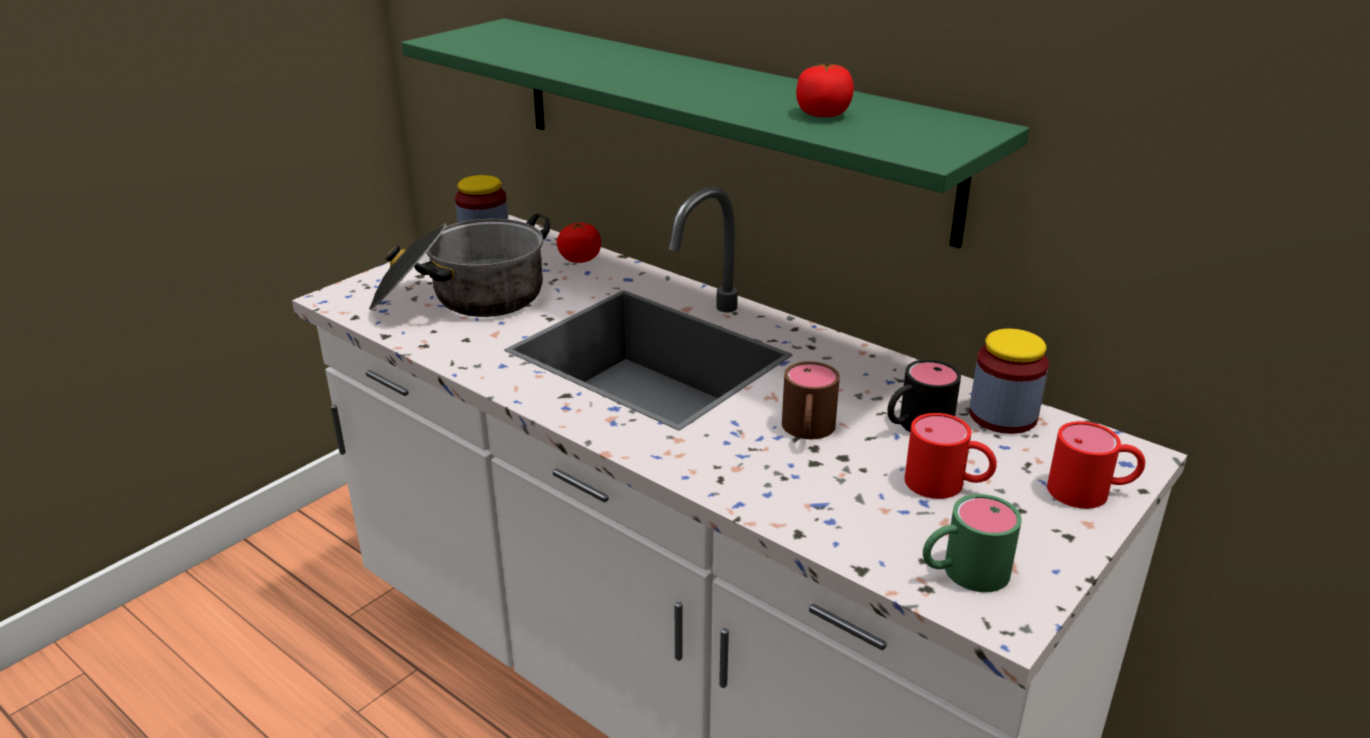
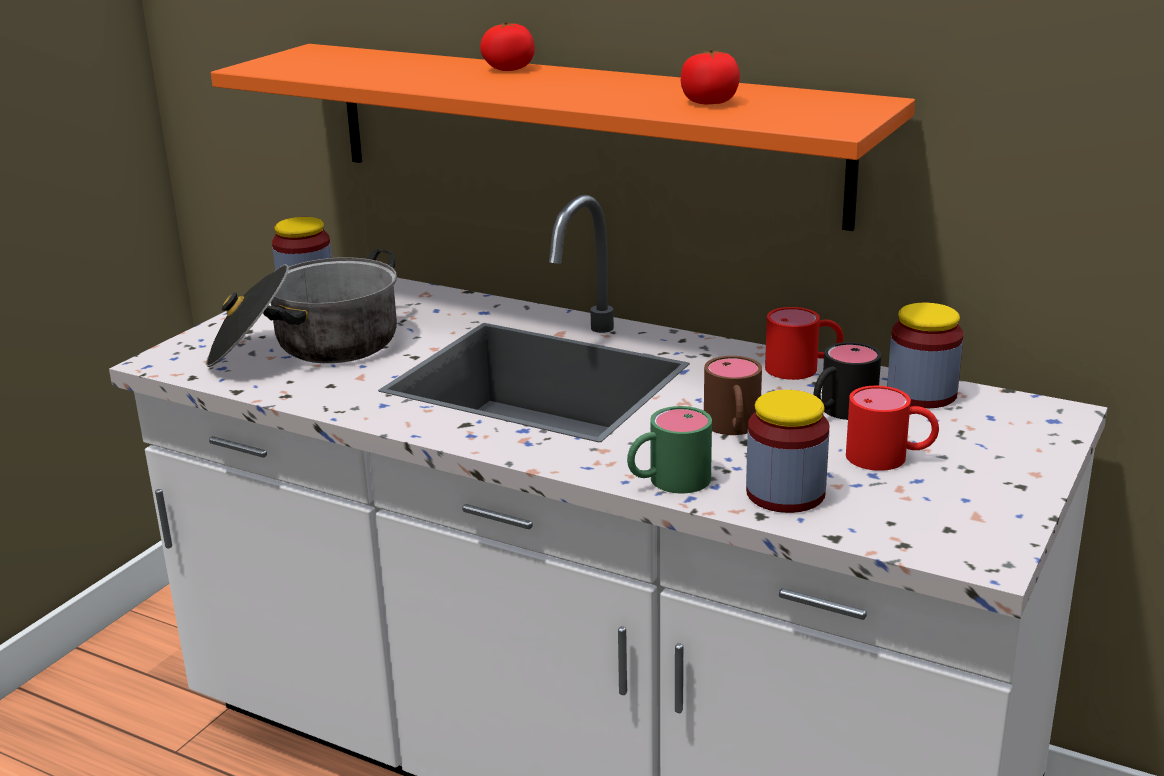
camera: 10 degrees left, 5 degrees down
green shelf [402,18,1029,249] -> orange shelf [211,44,915,231]
tomato [556,221,601,263] -> tomato moved to [480,22,535,71]
green mug [923,494,1022,592] -> green mug moved to [627,406,712,493]
red mug [1047,421,1145,509] -> red mug moved to [765,307,843,380]
none -> jar [746,390,829,513]

